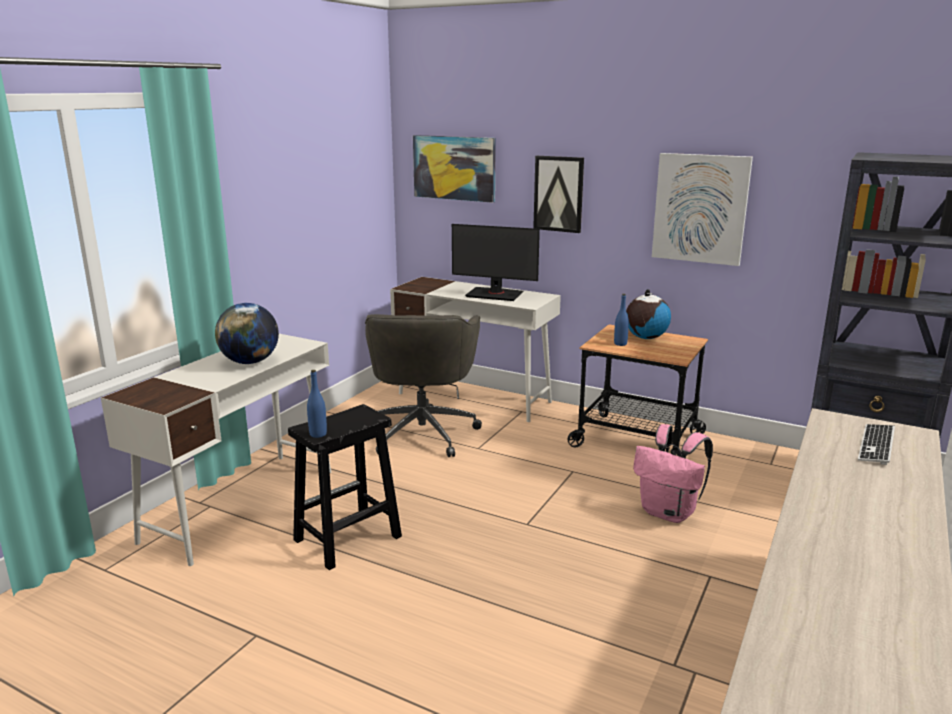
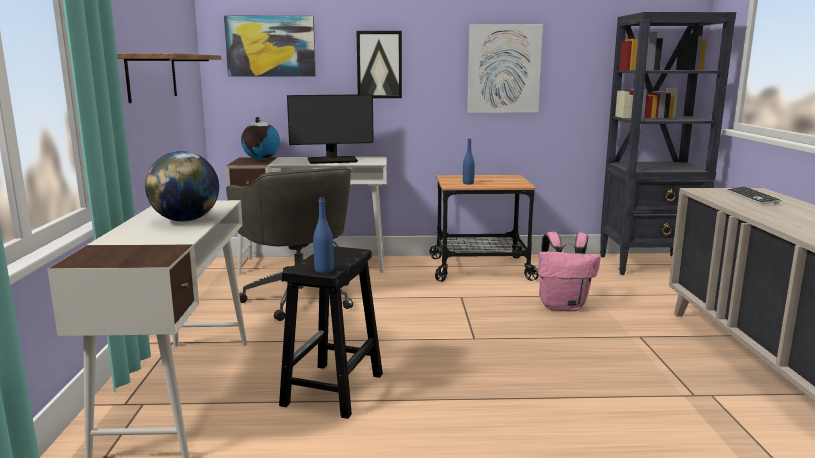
camera: 30 degrees left, 5 degrees down
globe [626,289,671,339] -> globe moved to [241,117,280,160]
none -> shelf [117,53,221,103]

